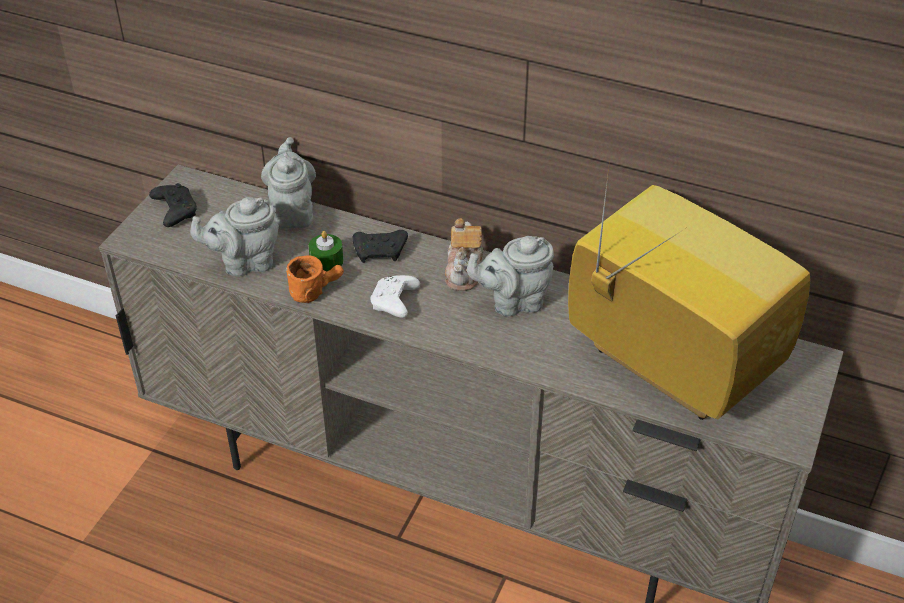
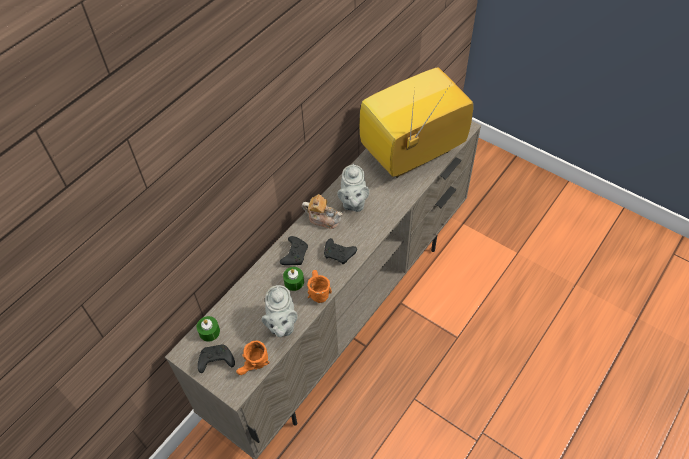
camera: 75 degrees left, 10 degrees up
grey teapot [261,137,316,229] -> none
white game controller [371,275,420,318] -> black game controller [324,238,357,264]
none -> green candle [197,316,220,342]
none -> orange mug [236,340,270,375]

